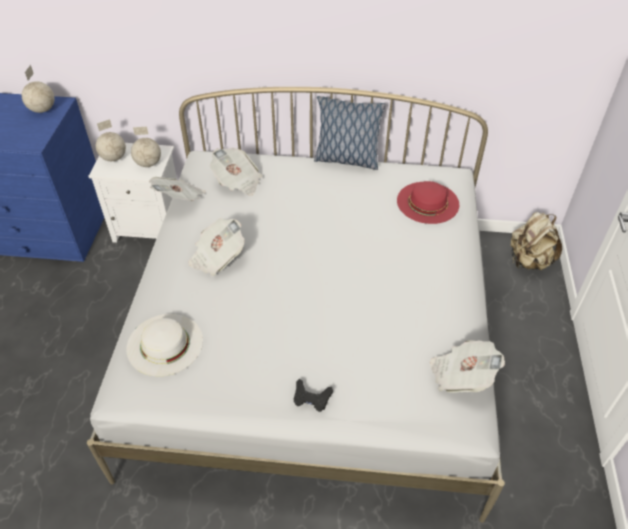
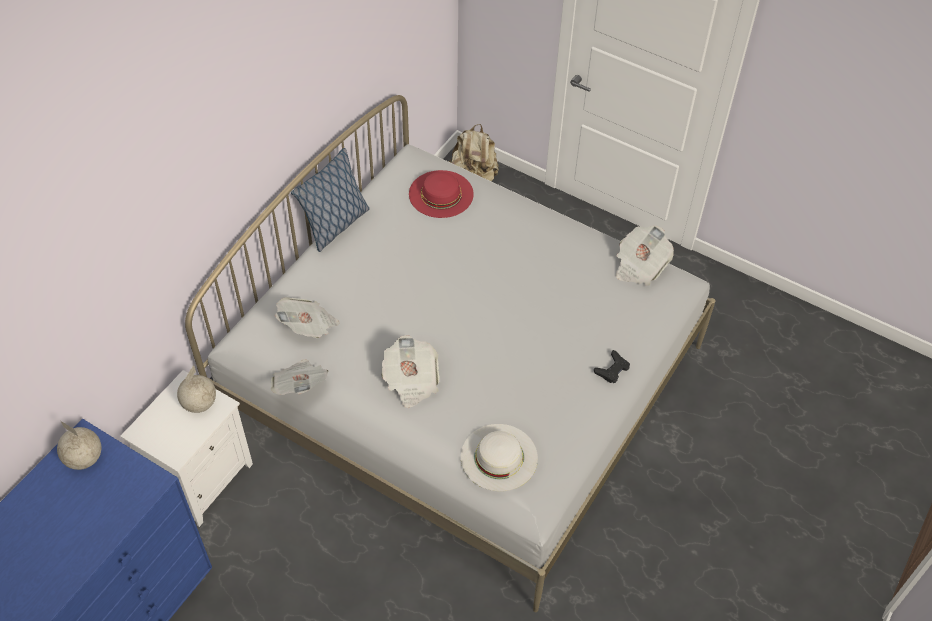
camera: 65 degrees left, 5 degrees up
globe [96,119,126,161] -> none

